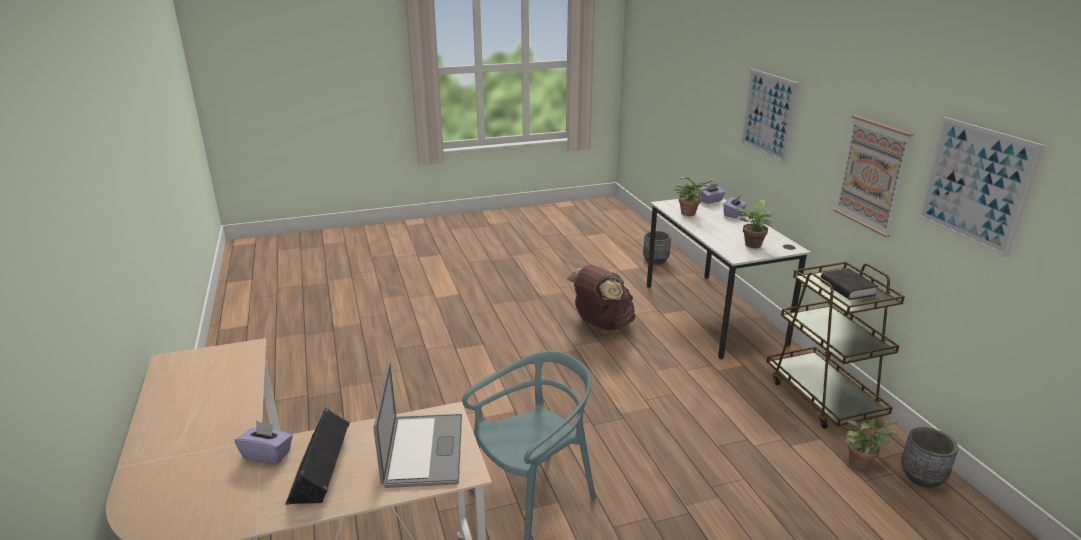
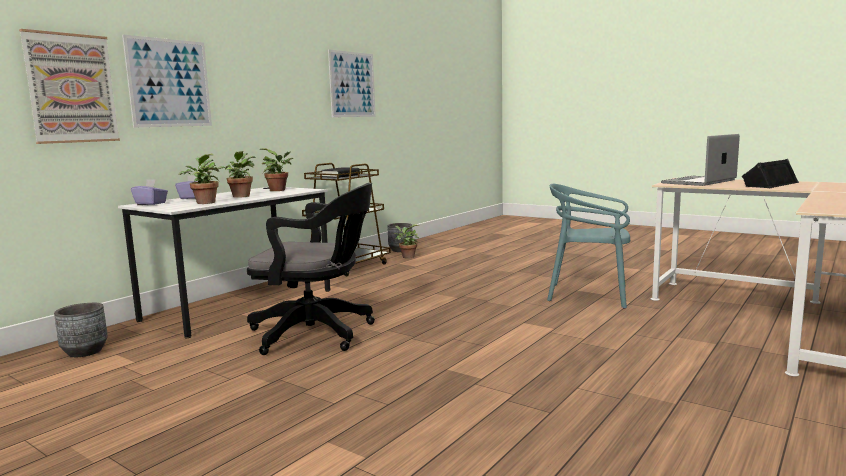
camera: 125 degrees left, 15 degrees down
purple tissue box [235,421,293,465] -> none
brown backpack [566,265,635,330] -> black office chair [247,183,375,355]
picture [833,115,913,237] -> picture moved to [19,29,120,144]
none -> potted plant [218,151,256,198]

